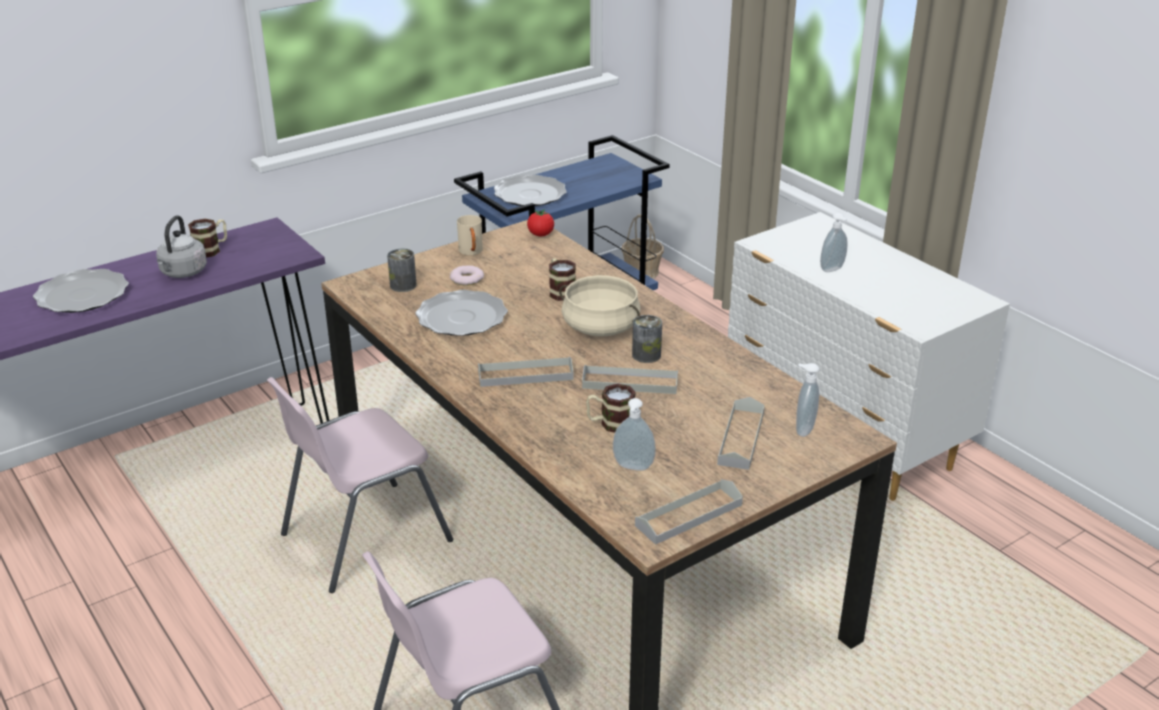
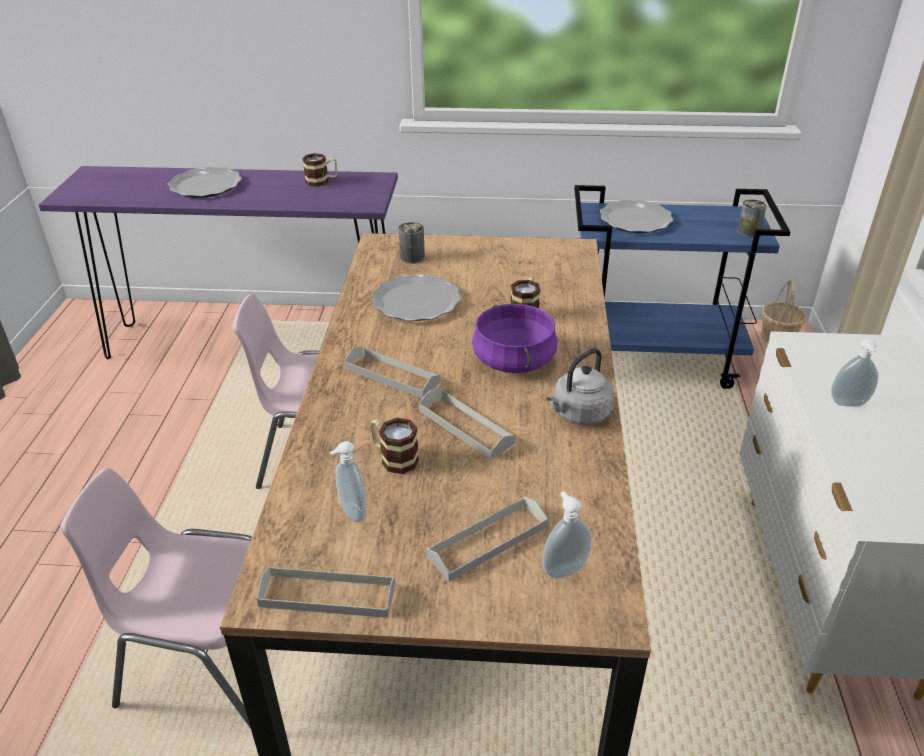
camera: 40 degrees right, 5 degrees up
grey kettle [156,215,207,278] -> grey kettle moved to [547,348,614,425]
donut [450,265,484,286] -> none
beige mug [457,215,483,255] -> none
tomato [527,209,554,236] -> none
beige cooking pot [559,275,641,336] -> purple cooking pot [472,304,558,373]
can [632,315,662,363] -> can moved to [737,199,767,237]

